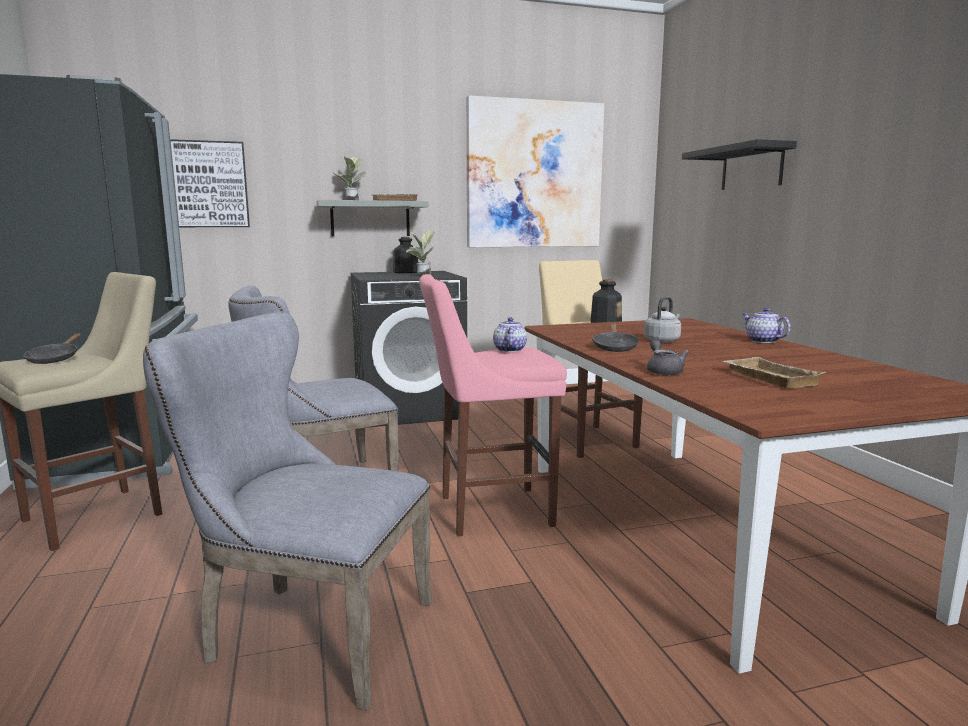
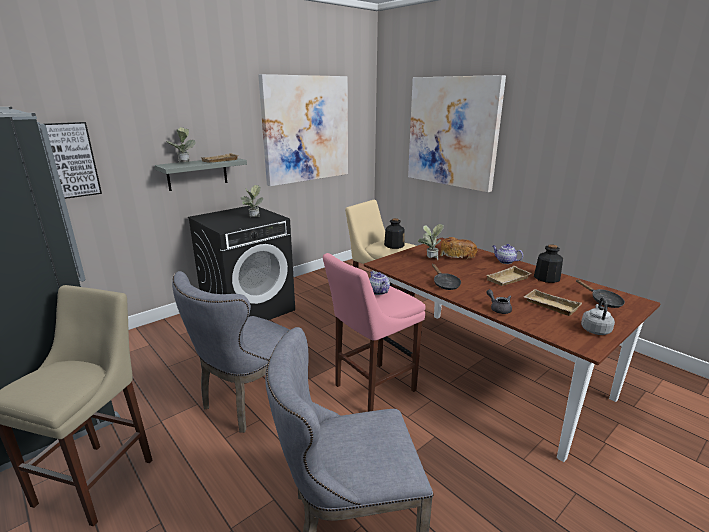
camera: 25 degrees left, 10 degrees up
black frying pan [23,333,81,364] -> black frying pan moved to [576,279,625,308]
bottle [393,237,418,273] -> bottle moved to [534,244,563,283]
grey kettle [644,297,681,343] -> grey kettle moved to [581,298,615,335]
black shelf [682,139,797,190] -> picture [408,75,506,192]
none -> potted plant [418,224,444,260]
none -> bread [440,237,478,258]
none -> beige tray [487,266,532,286]

